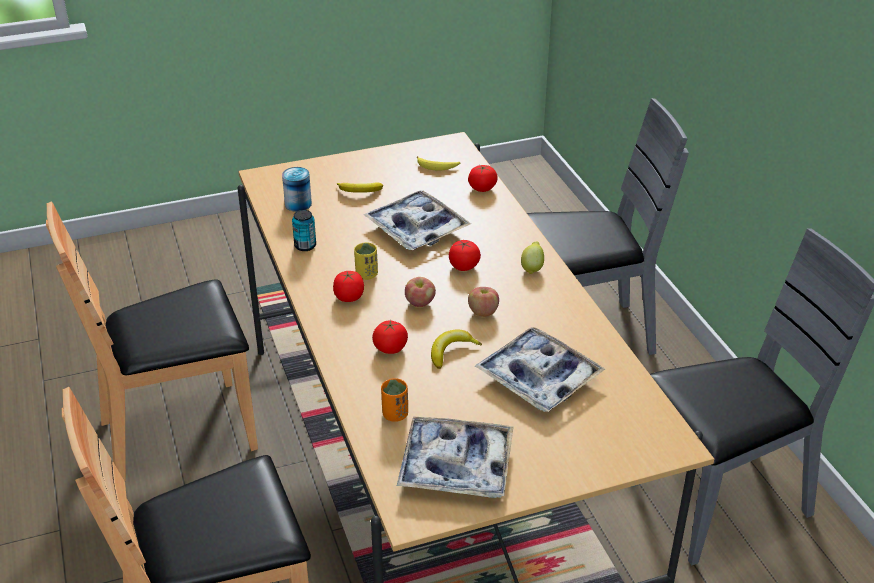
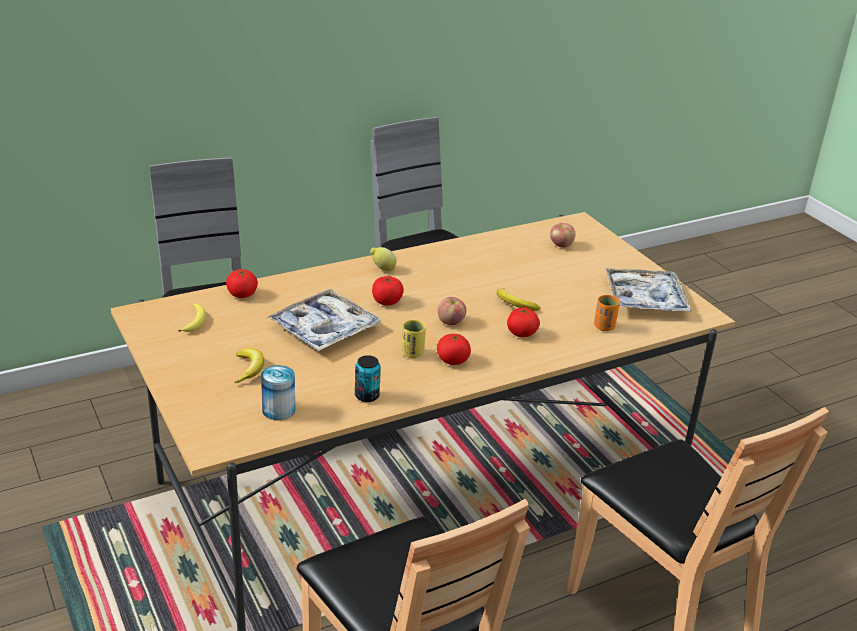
camera: 100 degrees left, 5 degrees down
apple [468,287,499,317] -> apple moved to [550,223,575,248]
tray [474,327,605,412] -> none

